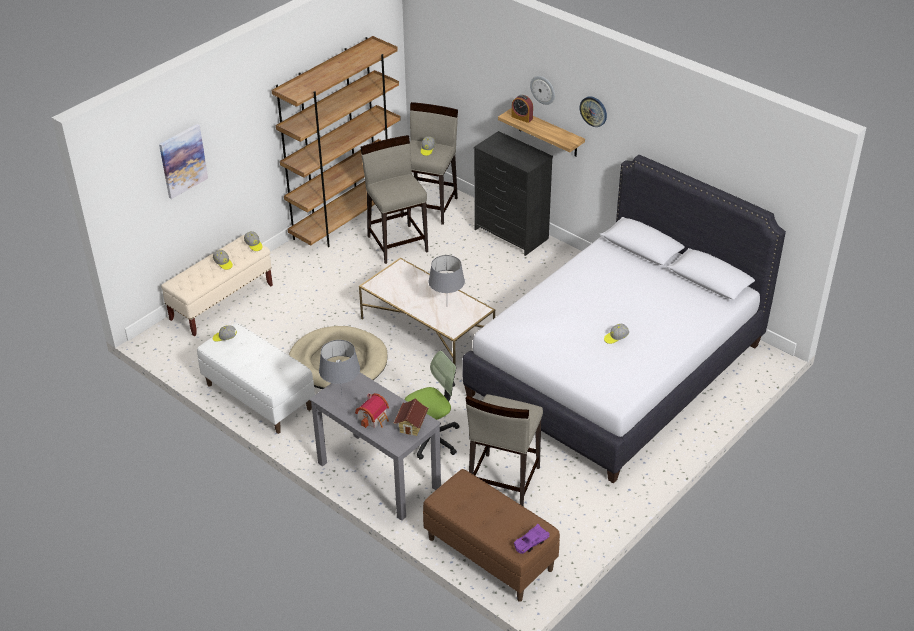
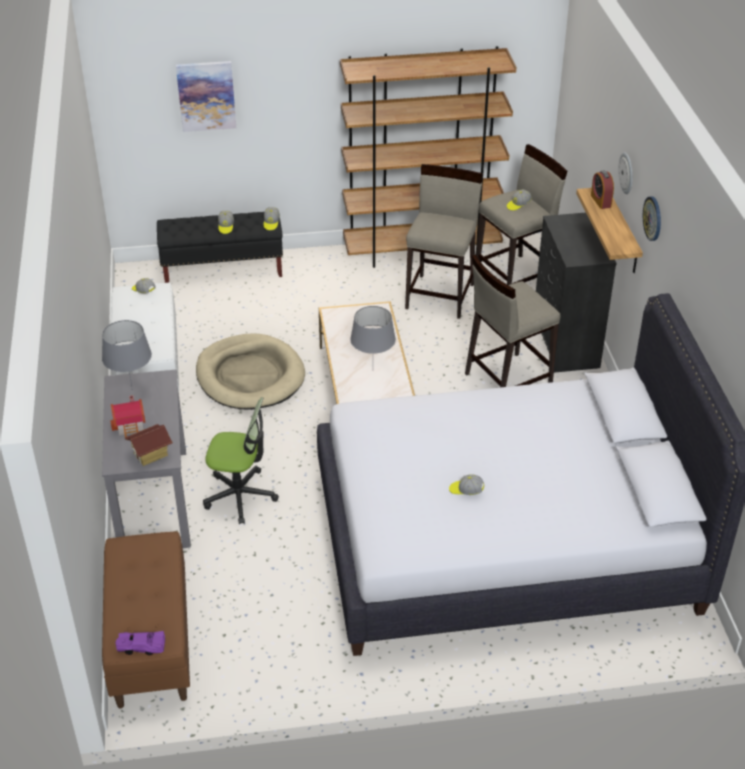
camera: 40 degrees right, 0 degrees up
beige bench [161,235,273,336] -> black bench [157,212,283,283]
beige stool [465,394,543,506] -> beige stool moved to [465,254,560,387]

